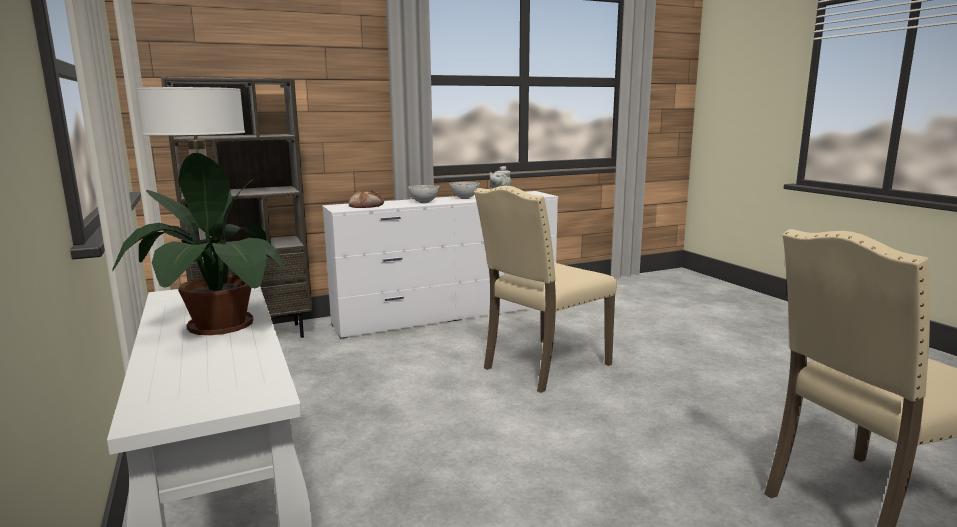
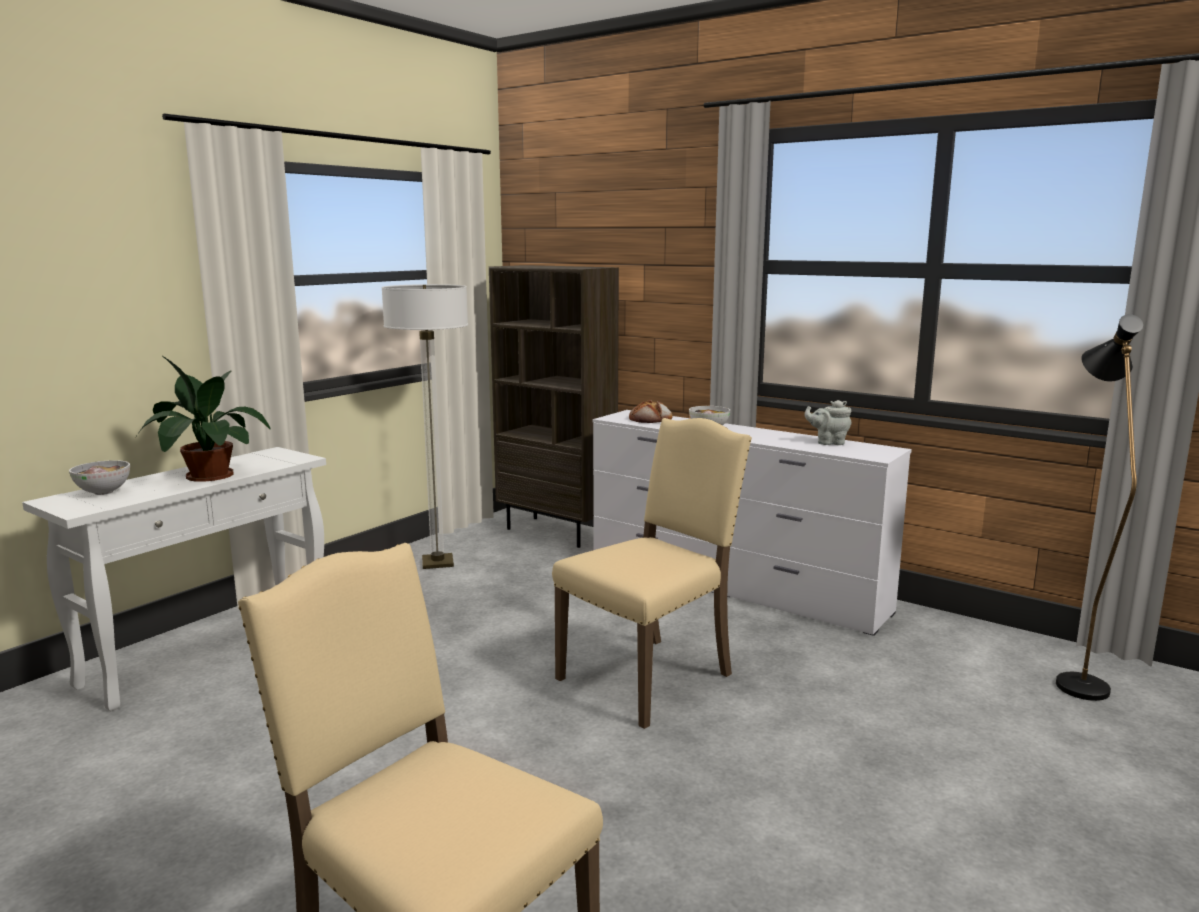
camera: 60 degrees right, 0 degrees up
bowl [450,182,480,199] -> bowl moved to [69,460,130,495]
beige chair [474,186,617,393] -> beige chair turned 120 degrees clockwise [552,418,752,729]
none -> black floor lamp [1056,314,1143,701]

